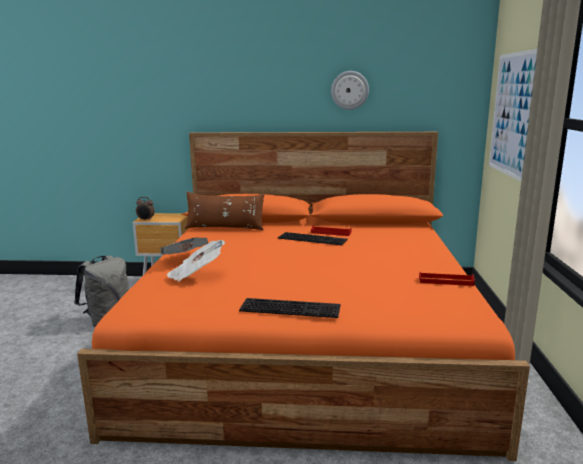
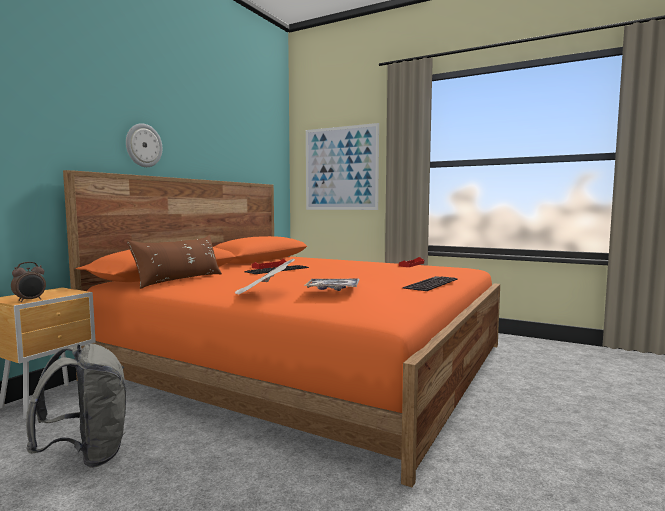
camera: 65 degrees left, 10 degrees down
newspaper [167,240,225,282] -> tray [304,278,360,291]
wall clock [331,71,369,110] -> wall clock moved to [126,123,162,167]

